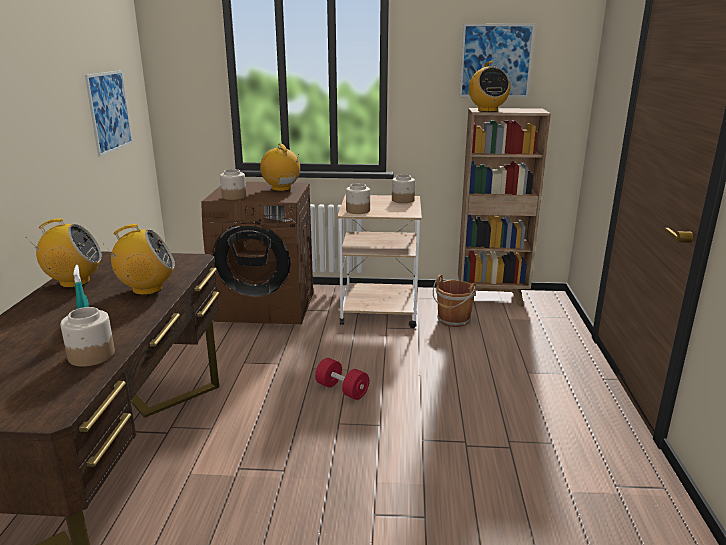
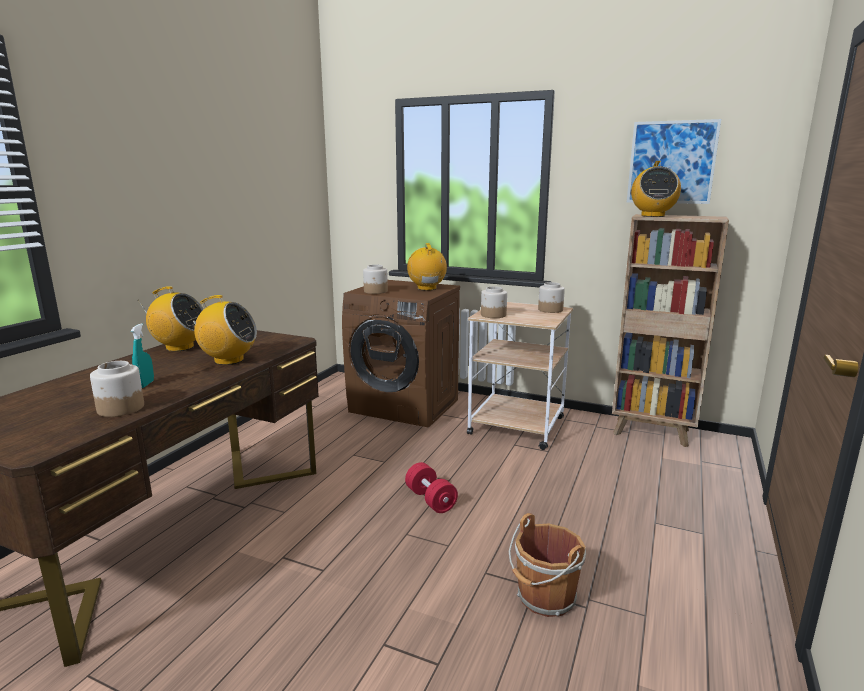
camera: 20 degrees right, 5 degrees down
picture [85,70,133,157] -> none
brown bucket [433,275,476,327] -> brown bucket moved to [509,513,586,617]

